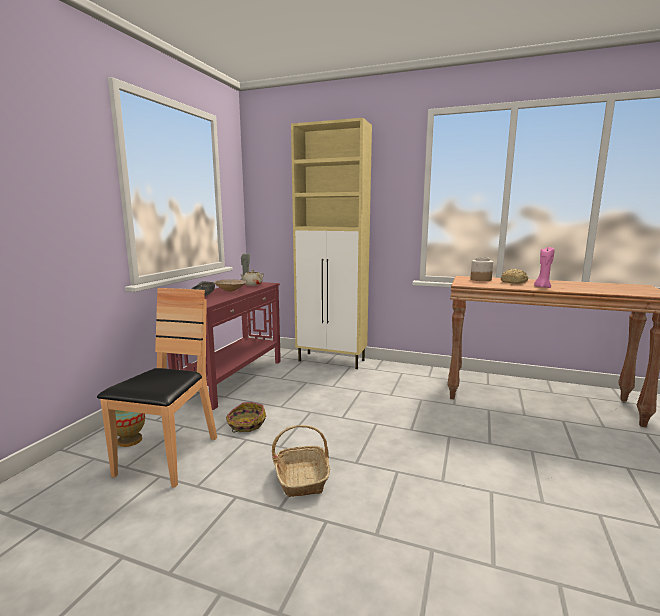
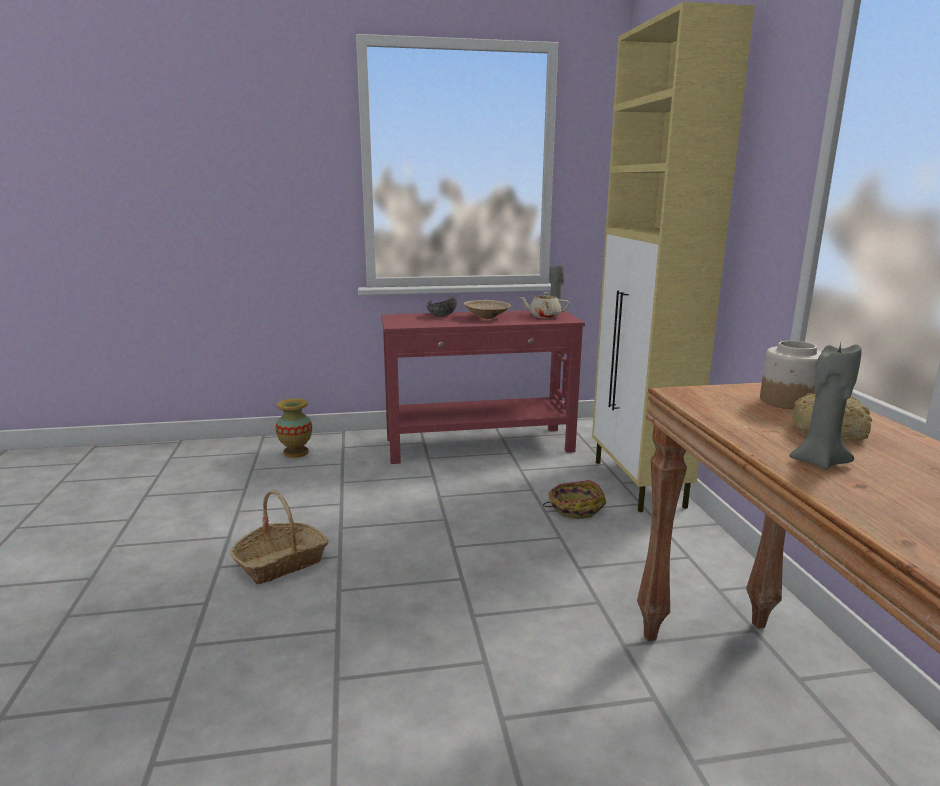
camera: 60 degrees right, 5 degrees up
brown chair [97,288,217,488] -> none
basket [226,402,266,432] -> basket moved to [543,480,606,519]
pink candle [534,247,554,288] -> grey candle [789,343,862,470]

